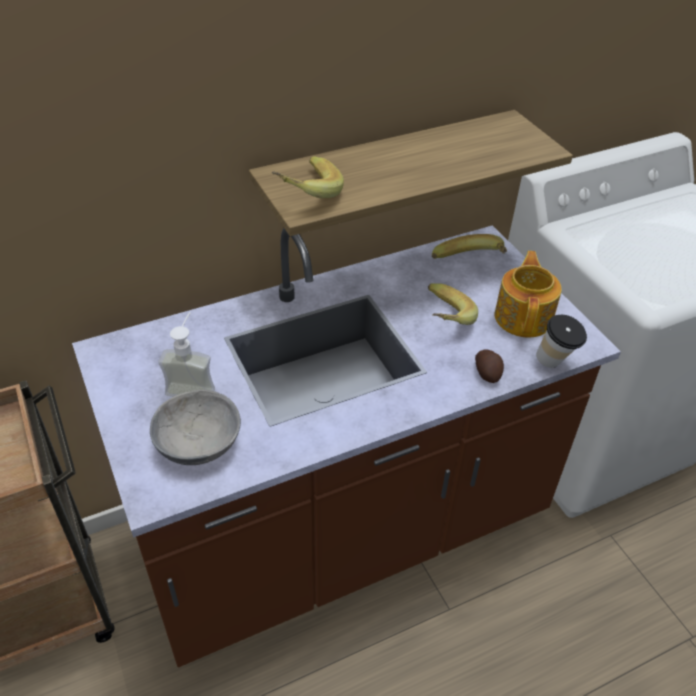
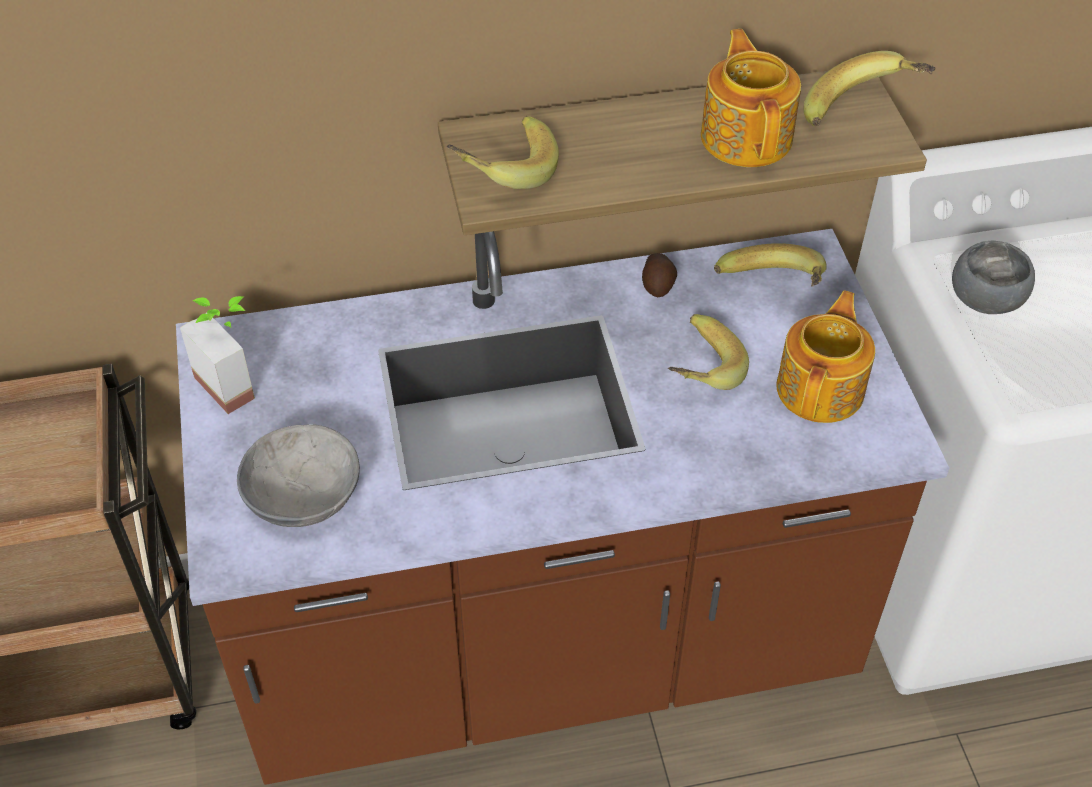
camera: 15 degrees right, 5 degrees up
soap dispenser [159,312,215,397] -> none
potato [475,350,504,383] -> potato moved to [642,253,677,298]
cup [536,315,587,368] -> none
none -> potted plant [180,296,255,414]
none -> teapot [701,29,801,167]
none -> banana [804,51,936,126]
none -> grey bowl [952,241,1035,314]

